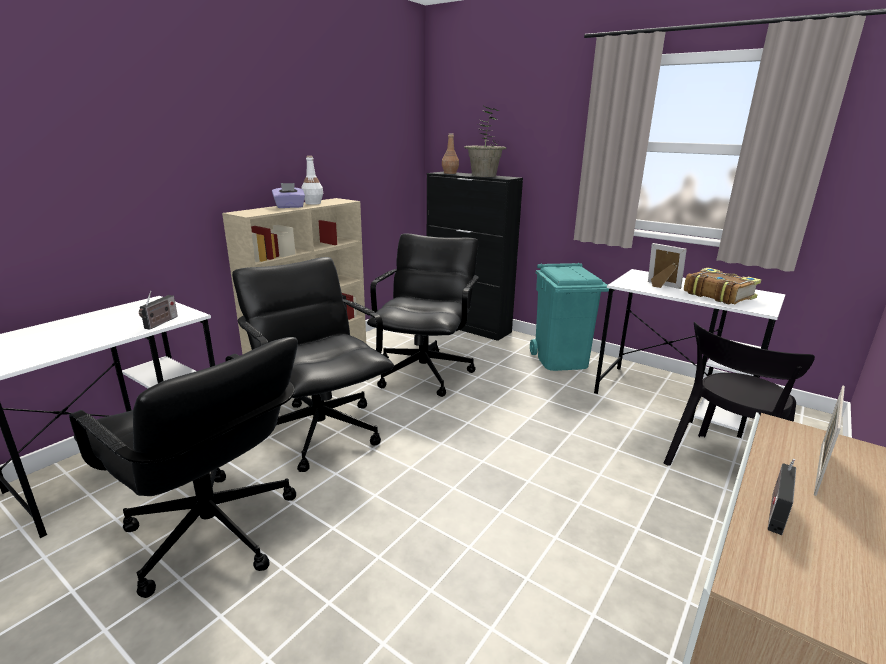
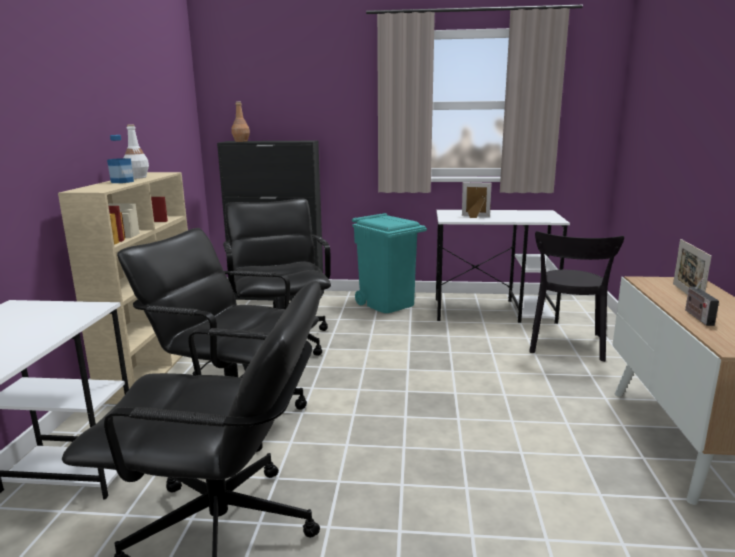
camera: 30 degrees left, 5 degrees down
radio [139,291,178,329] -> none
purple tissue box [272,183,305,208] -> bottle [107,135,134,183]
potted plant [464,106,506,177] -> none
book [684,268,762,305] -> none

